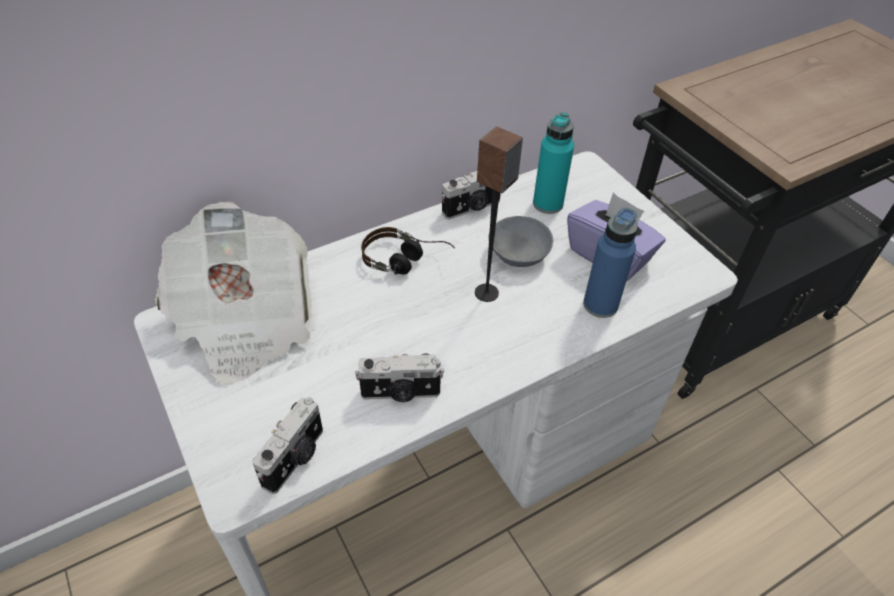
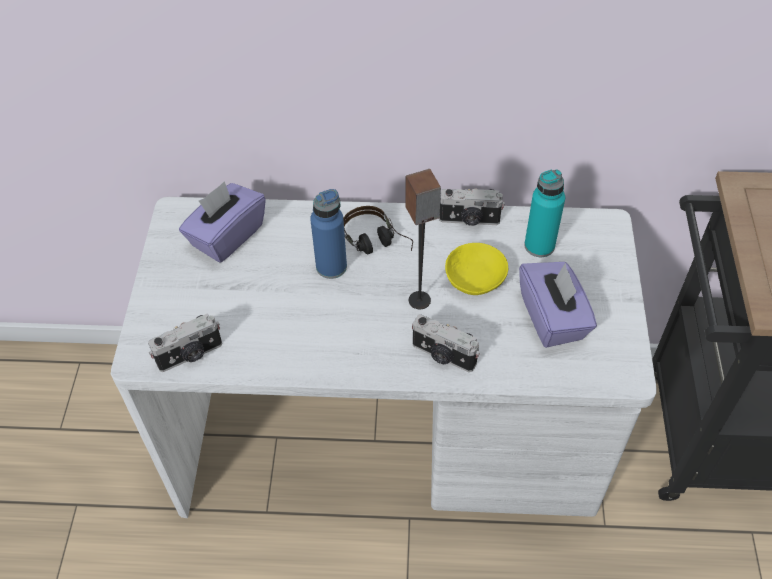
camera: 35 degrees right, 5 degrees up
newspaper [155,202,312,385] -> purple tissue box [179,181,266,263]
camera [355,354,444,402] -> camera moved to [412,314,480,372]
grey bowl [489,216,553,267] -> yellow bowl [445,243,508,295]
blue bottle [583,208,638,318] -> blue bottle moved to [310,189,347,279]

